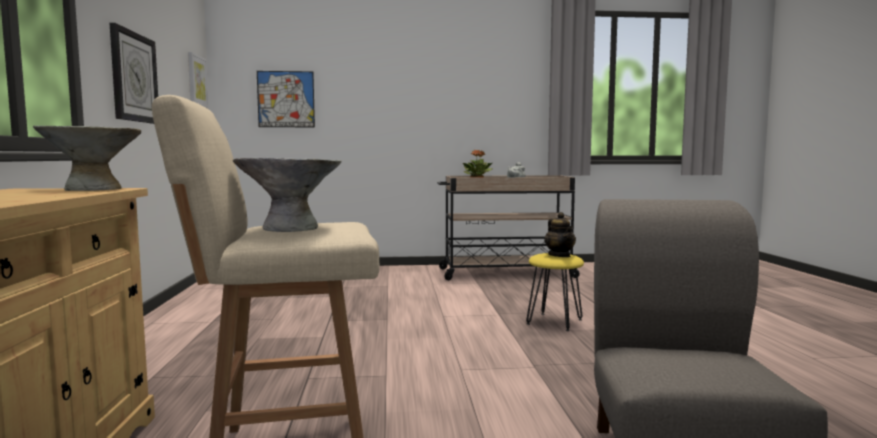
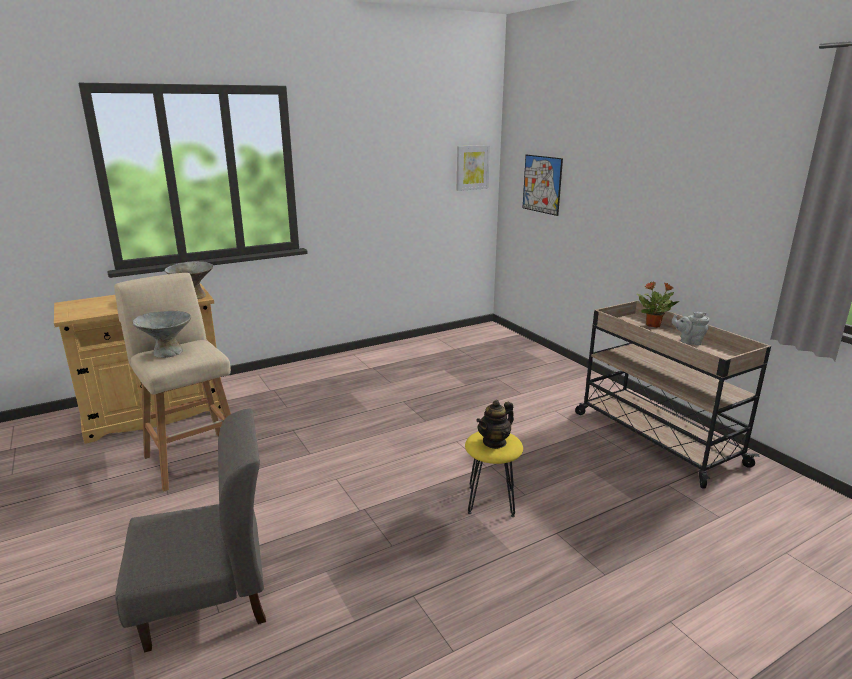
camera: 65 degrees right, 15 degrees up
wall clock [109,23,158,124] -> none

